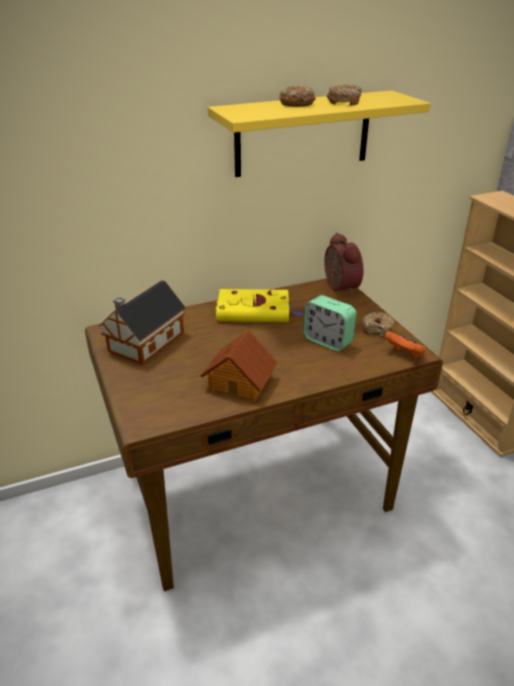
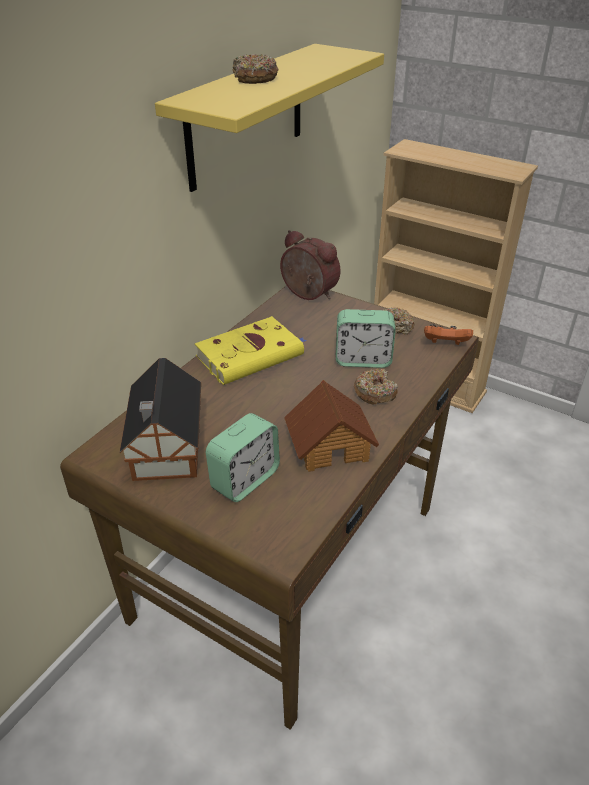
camera: 35 degrees left, 5 degrees up
donut [327,84,362,106] -> donut moved to [354,369,398,405]
none -> alarm clock [206,413,280,502]

